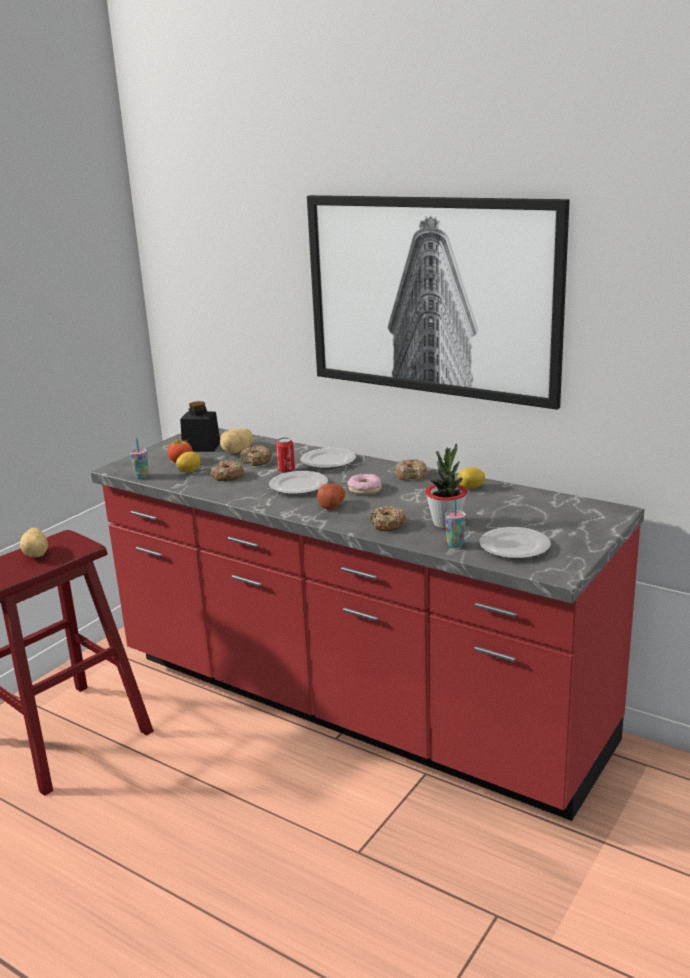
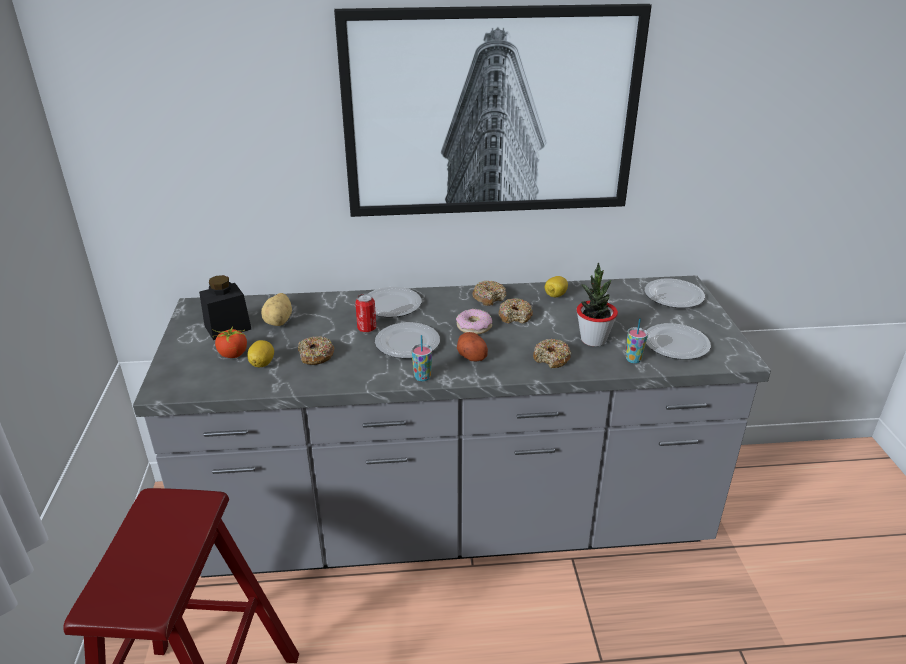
camera: 40 degrees left, 10 degrees up
potato [20,527,48,557] -> none
red counter [91,428,645,821] -> grey counter [133,275,771,578]
cup [130,438,149,479] -> cup moved to [411,335,432,381]
donut [241,446,272,466] -> donut moved to [499,298,533,324]
none -> plate [645,279,705,308]

